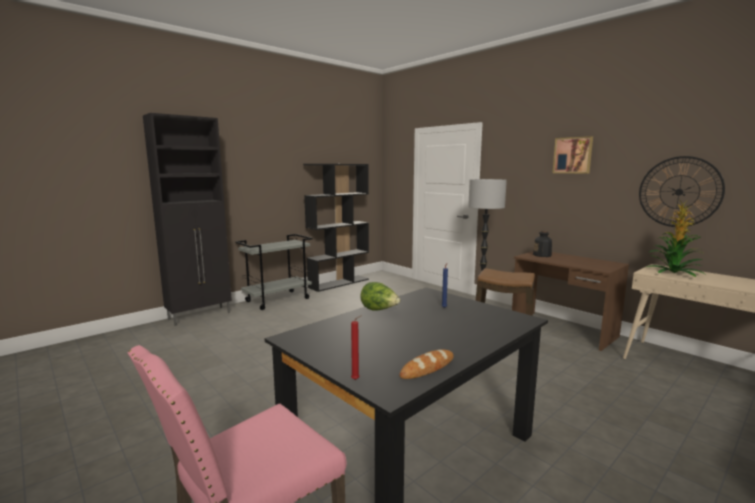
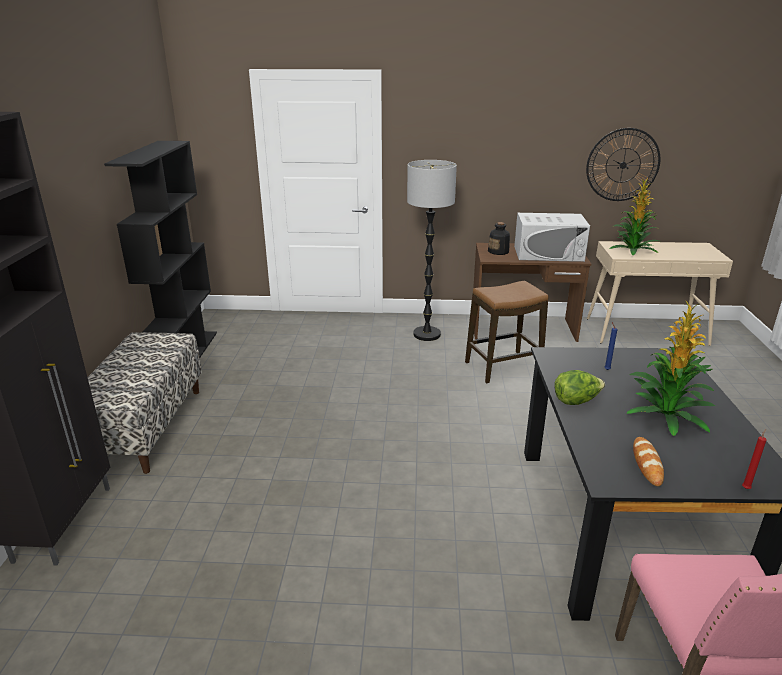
camera: 45 degrees left, 15 degrees up
grey cart [235,234,313,310] -> bench [87,332,202,474]
bread [400,349,454,379] -> bread moved to [633,437,664,486]
picture [552,136,593,174] -> none
none -> white microwave [514,213,590,262]
none -> potted plant [626,300,715,436]

